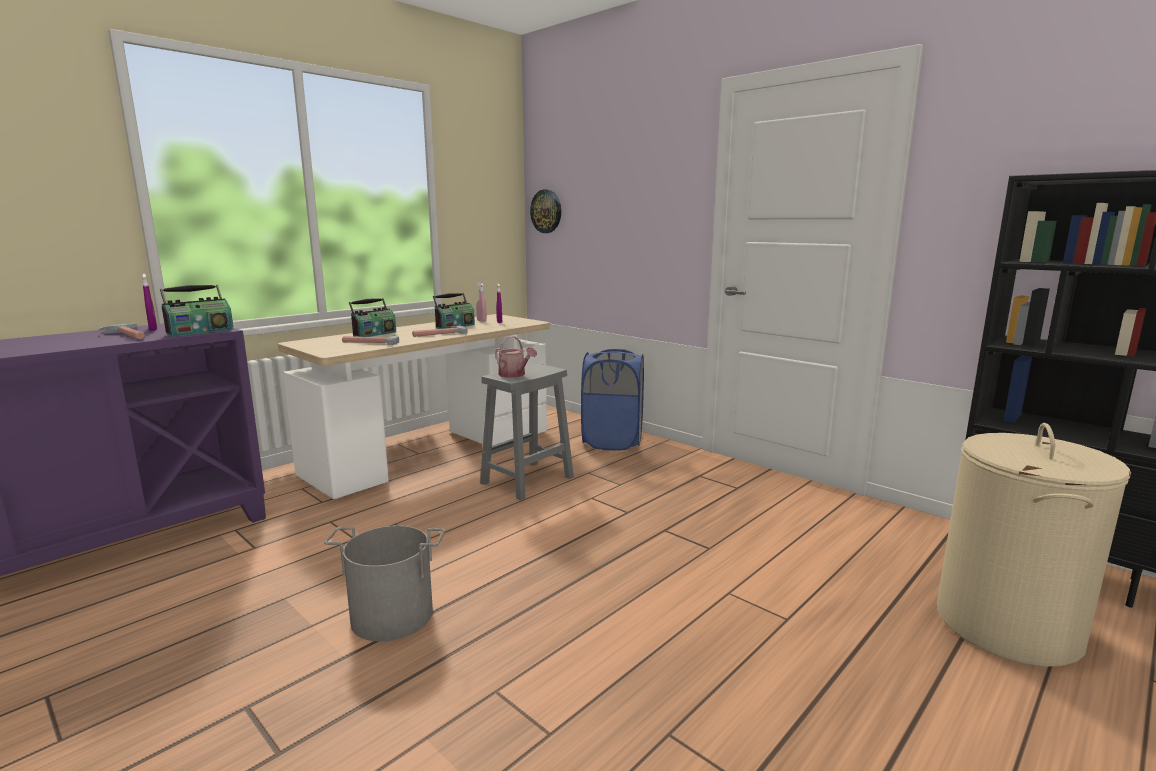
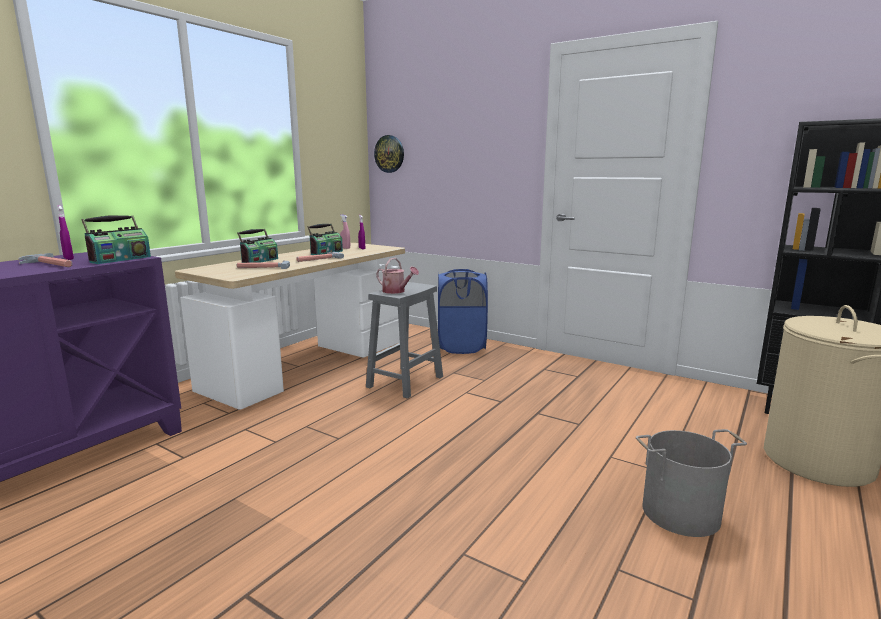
camera: 10 degrees left, 0 degrees up
grey bucket [324,525,445,642] -> grey bucket moved to [636,429,747,537]

